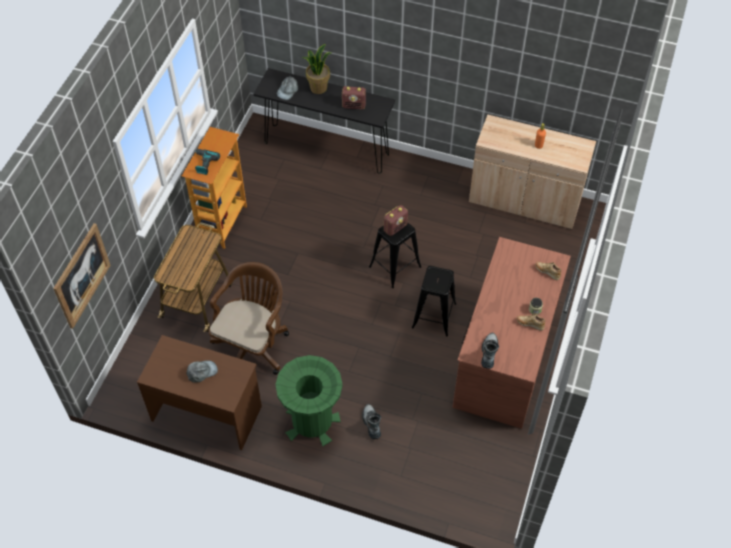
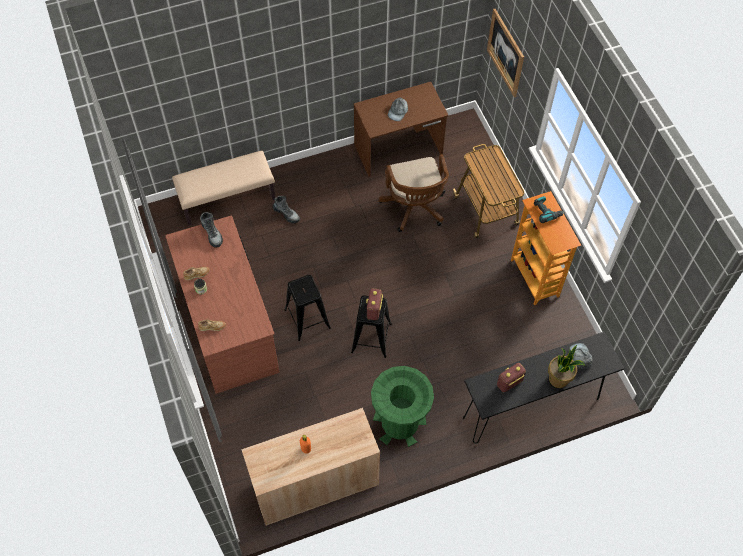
camera: 140 degrees right, 5 degrees up
green trash can [275,355,343,446] -> green trash can moved to [371,366,434,447]
none -> beige bench [172,151,275,226]

